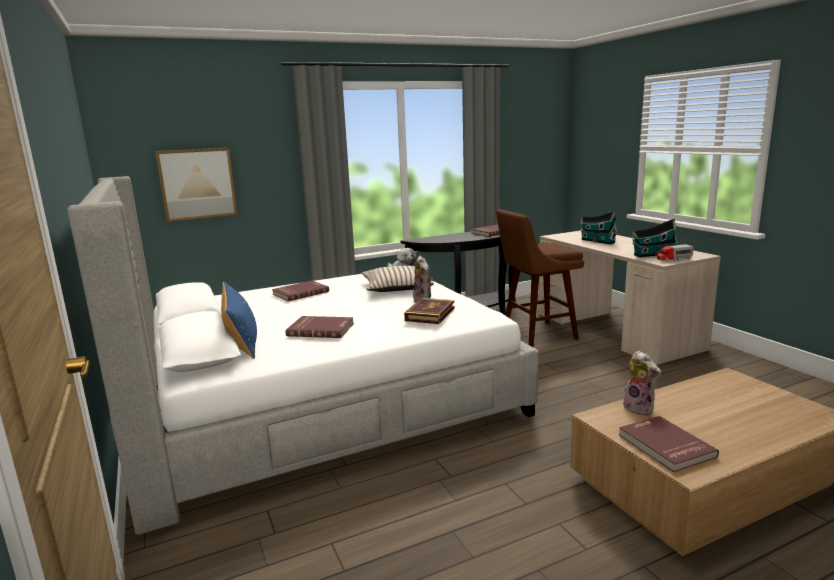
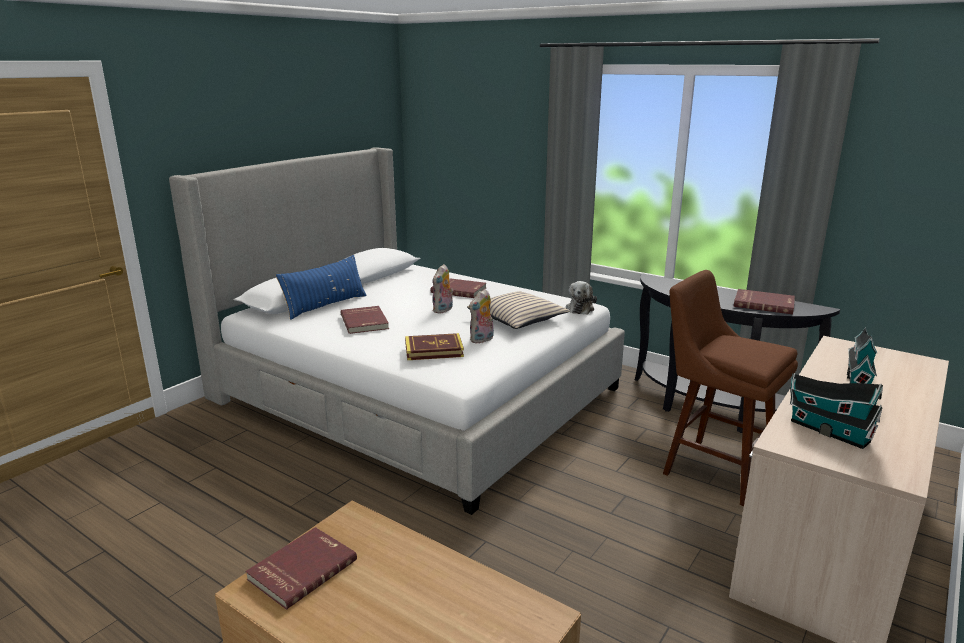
camera: 60 degrees right, 5 degrees up
picture [155,148,238,221] -> none
plush toy [623,351,661,415] -> plush toy moved to [433,264,453,313]
toy truck [657,244,694,262] -> none

